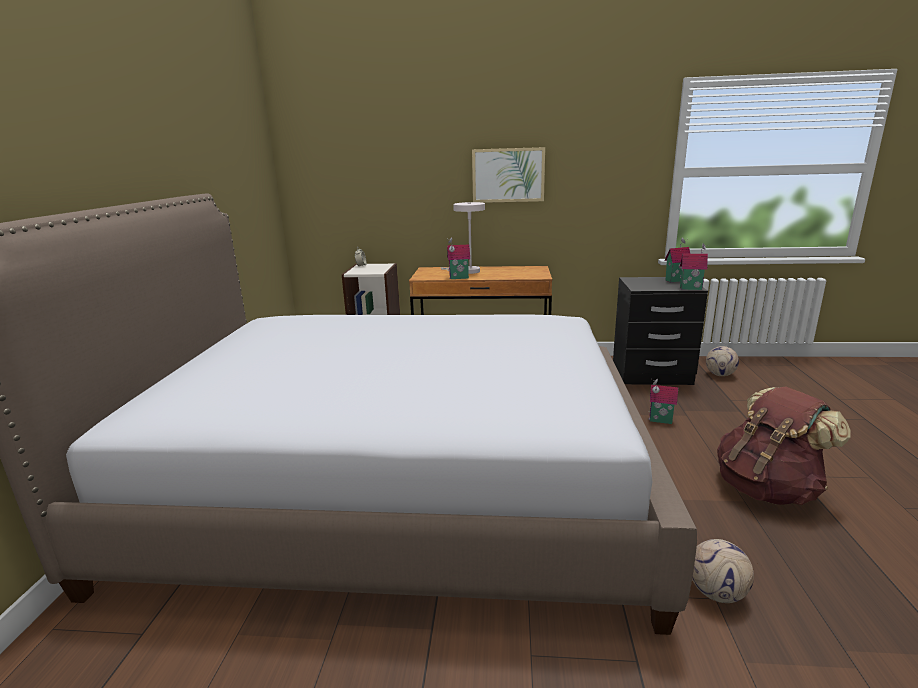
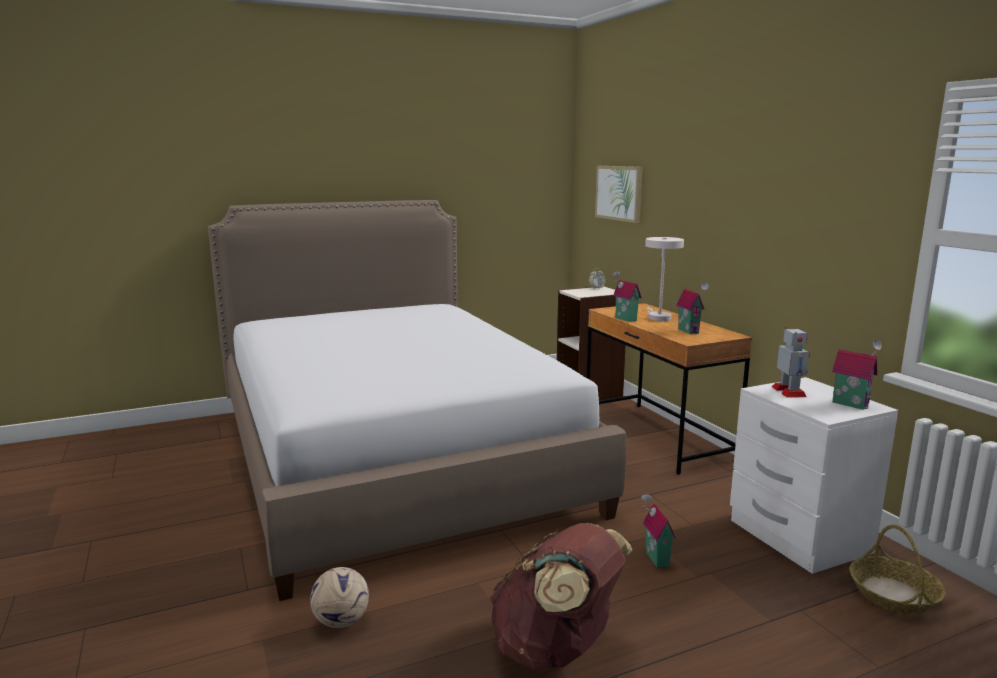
camera: 60 degrees right, 5 degrees down
picture [472,147,545,203] -> picture moved to [595,166,643,223]
black nightstand [613,277,708,385] -> white nightstand [730,377,898,574]
toy house [680,243,708,290] -> toy house moved to [676,282,709,334]
football [706,346,739,376] -> basket [849,525,946,614]
none -> toy robot [772,327,810,398]

